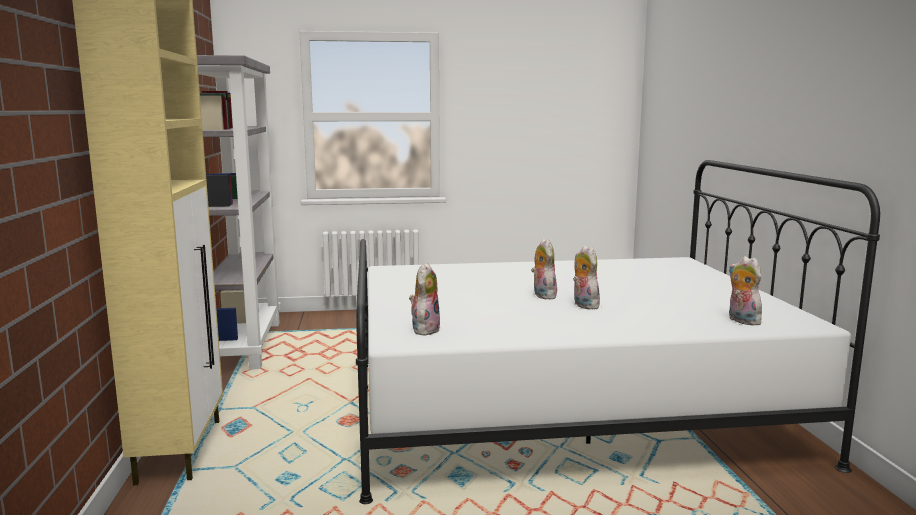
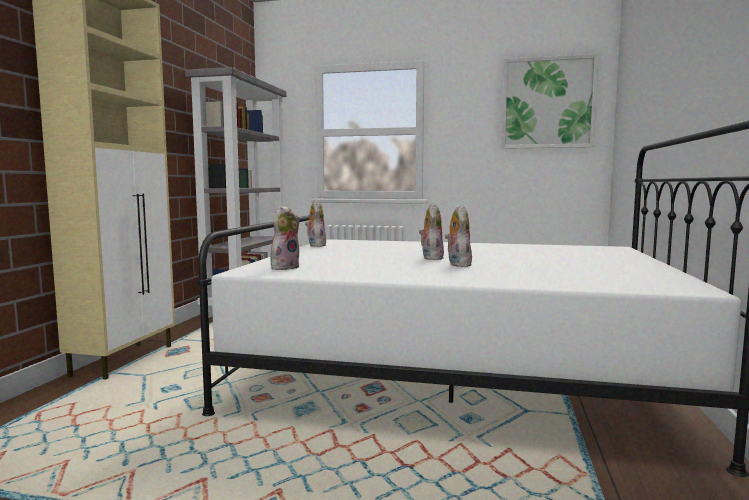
camera: 20 degrees right, 5 degrees down
plush toy [729,256,765,326] -> plush toy moved to [305,199,327,247]
none -> picture [502,54,599,149]

